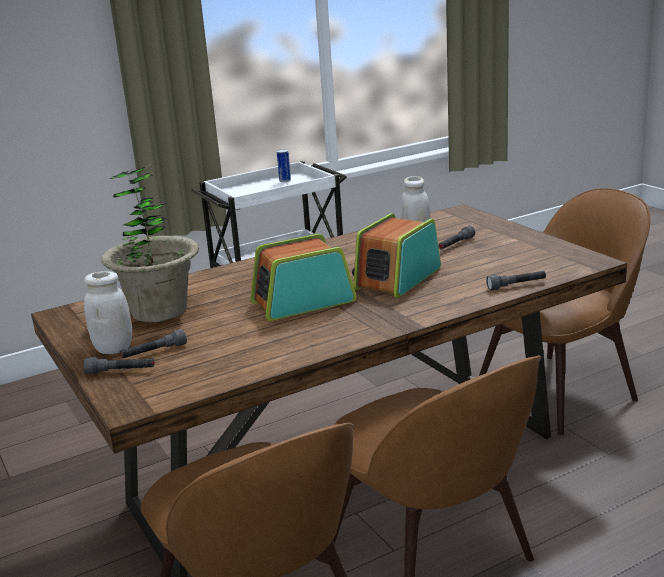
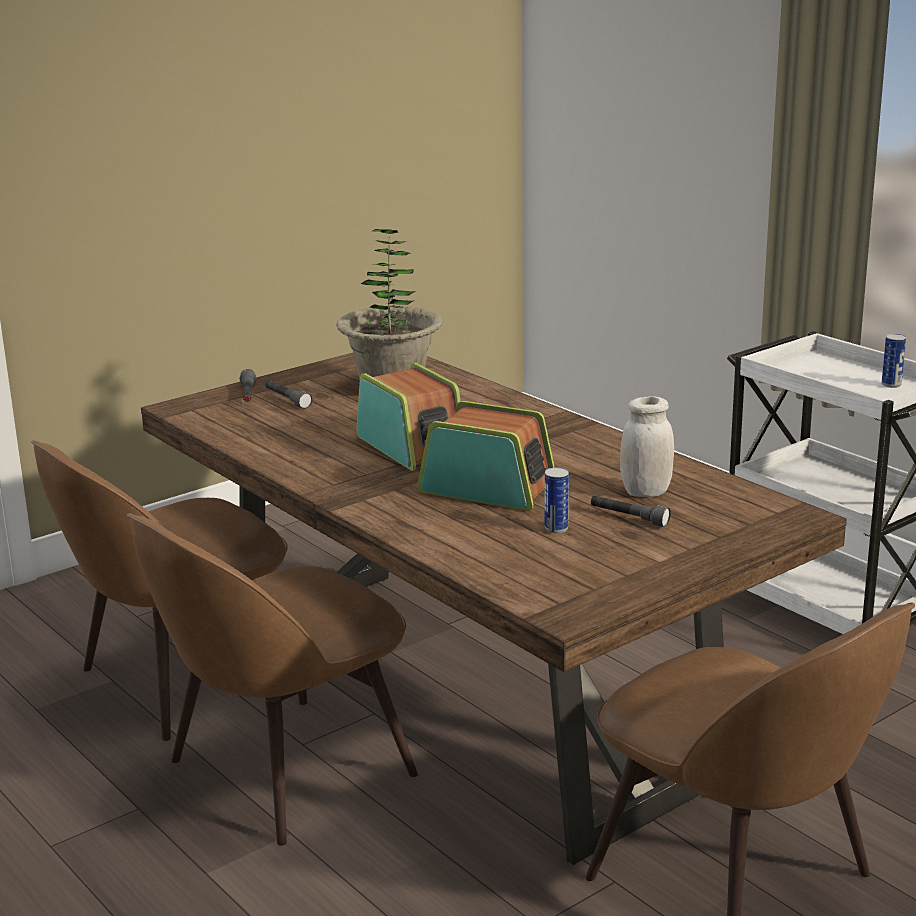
camera: 80 degrees right, 0 degrees up
white jar [84,271,132,354] -> none
grey flashlight [486,271,546,290] -> none
none -> can [545,467,569,534]

